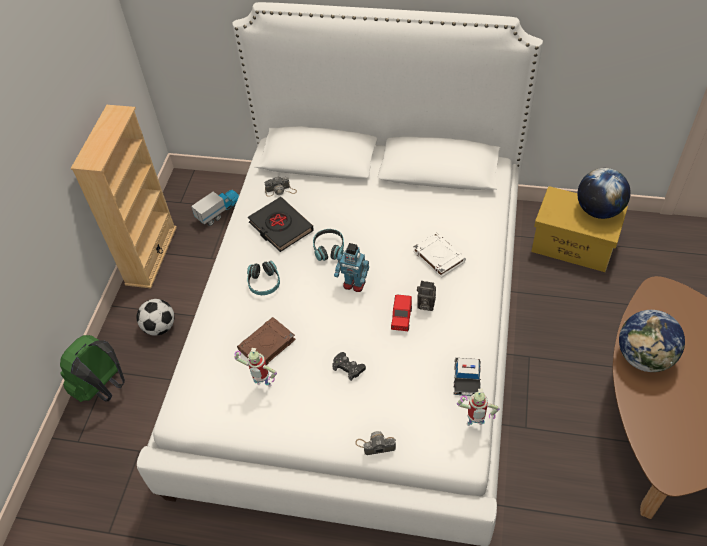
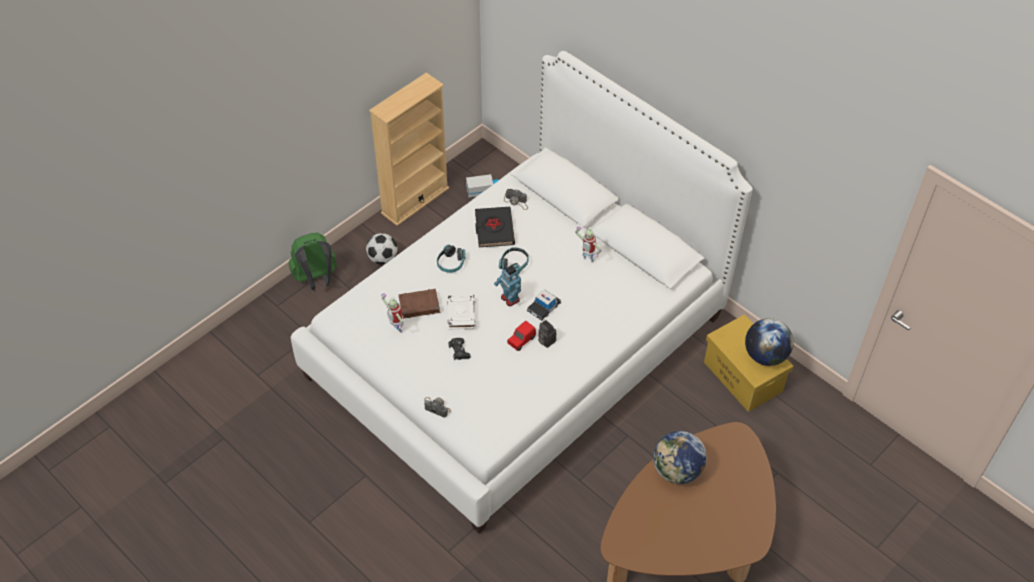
camera: 30 degrees right, 0 degrees up
white book [413,232,466,278] -> white book moved to [447,295,476,330]
toy car [453,358,481,396] -> toy car moved to [526,289,562,321]
toy robot [457,388,500,426] -> toy robot moved to [575,227,602,263]

